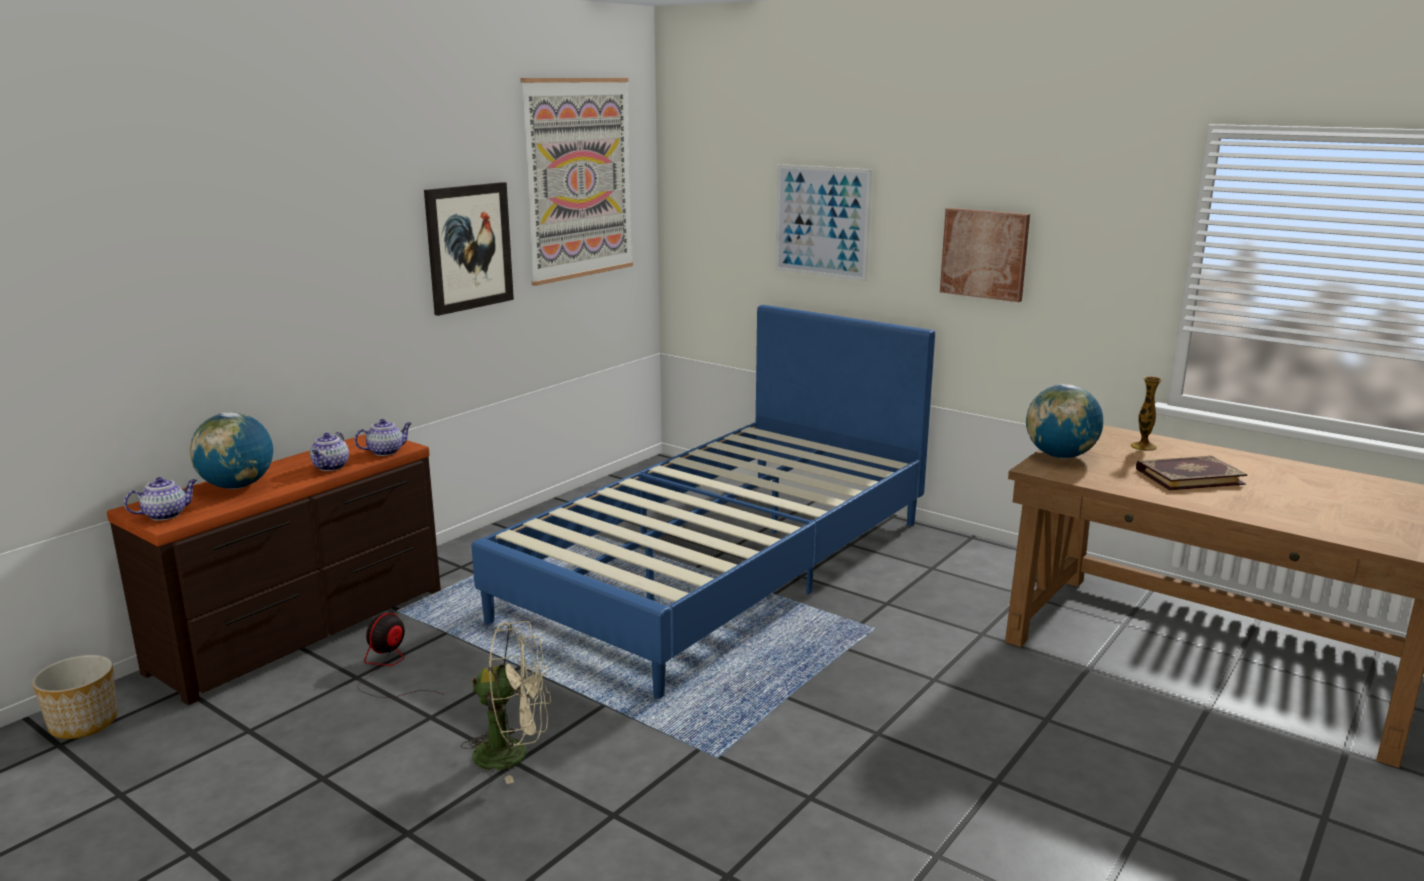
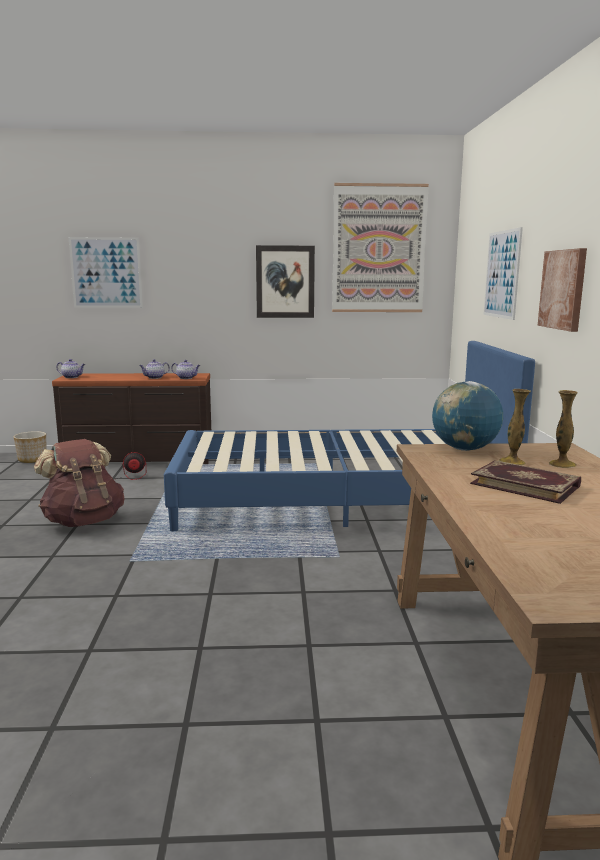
camera: 50 degrees right, 5 degrees down
globe [190,412,273,489] -> none
beige fan [461,621,551,784] -> brown backpack [34,439,124,527]
none -> picture [69,237,143,308]
none -> vase [499,389,531,465]

